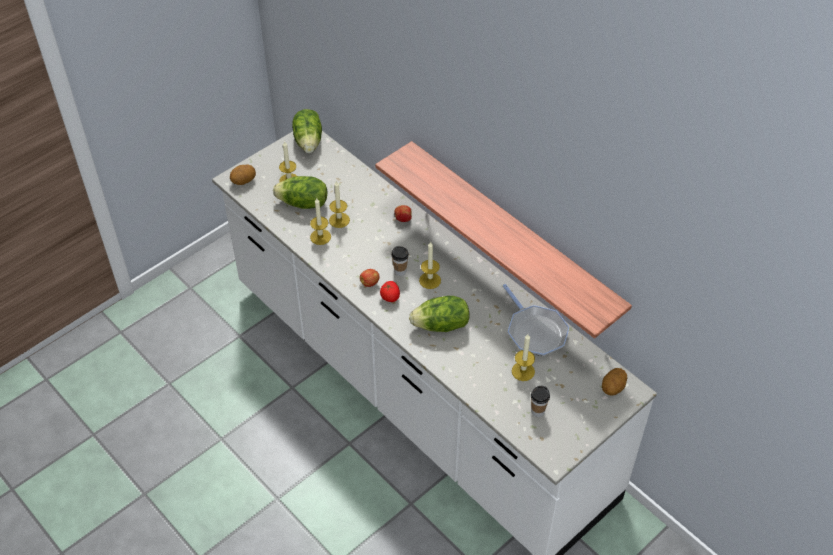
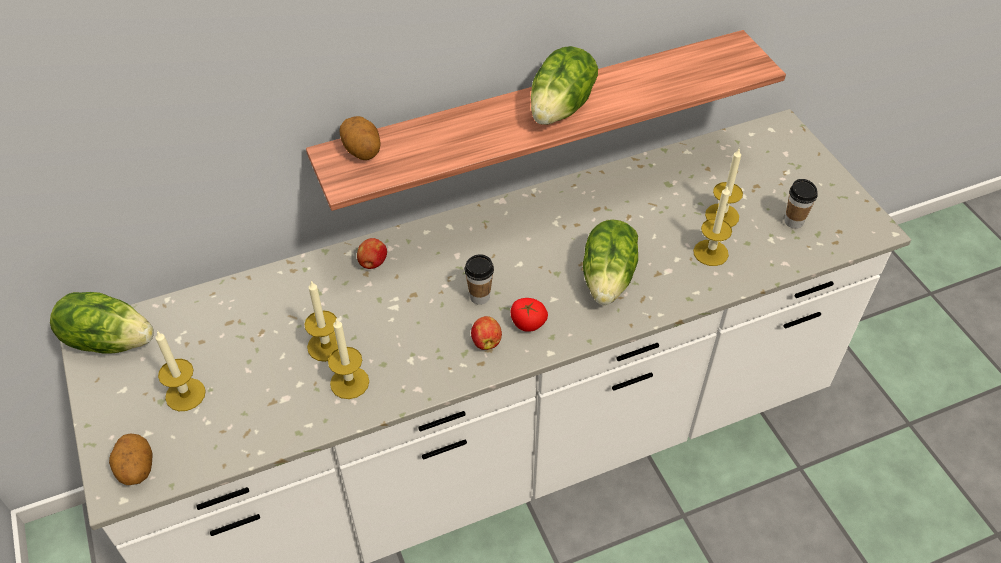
camera: 70 degrees left, 0 degrees up
lettuce [273,176,327,209] -> lettuce moved to [531,46,598,125]
candle [419,242,441,289] -> candle moved to [693,185,732,266]
frying pan [503,284,569,356] -> none
potato [602,368,627,396] -> potato moved to [340,116,381,160]

